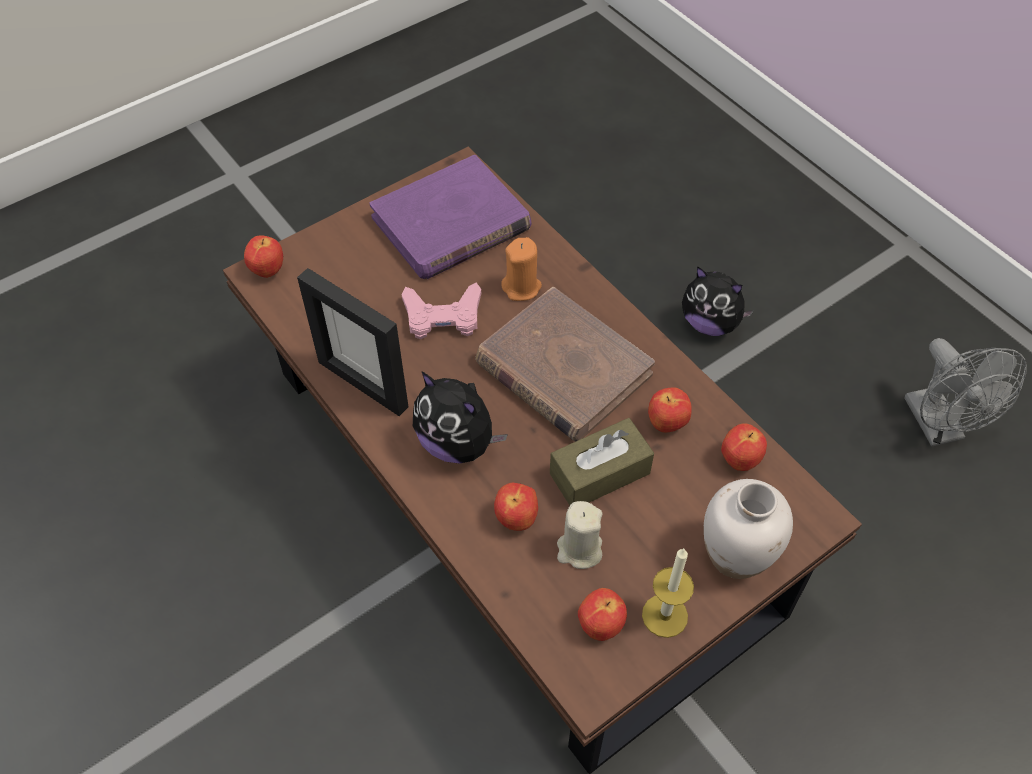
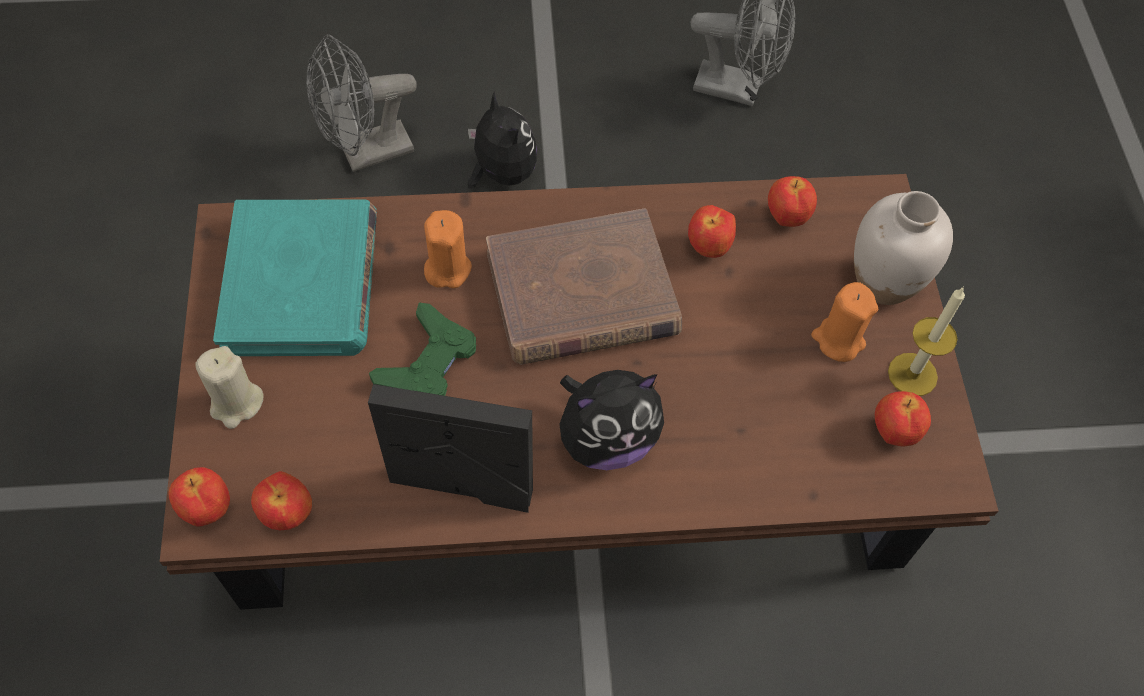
camera: 60 degrees left, 5 degrees up
picture frame [297,268,409,416] -> picture frame turned 150 degrees counterclockwise [368,384,533,513]
purple book [369,155,531,279] -> turquoise book [213,200,377,356]
pink game controller [402,282,481,339] -> green game controller [369,303,476,396]
apple [494,483,538,531] -> apple moved to [251,471,312,531]
brown tissue box [550,418,654,505] -> none
beige candle [557,501,603,569] -> beige candle moved to [196,346,264,429]
plush toy [682,266,754,336] -> plush toy turned 90 degrees counterclockwise [467,91,537,189]
none -> grey fan [306,34,417,172]
none -> orange candle [811,282,878,362]

